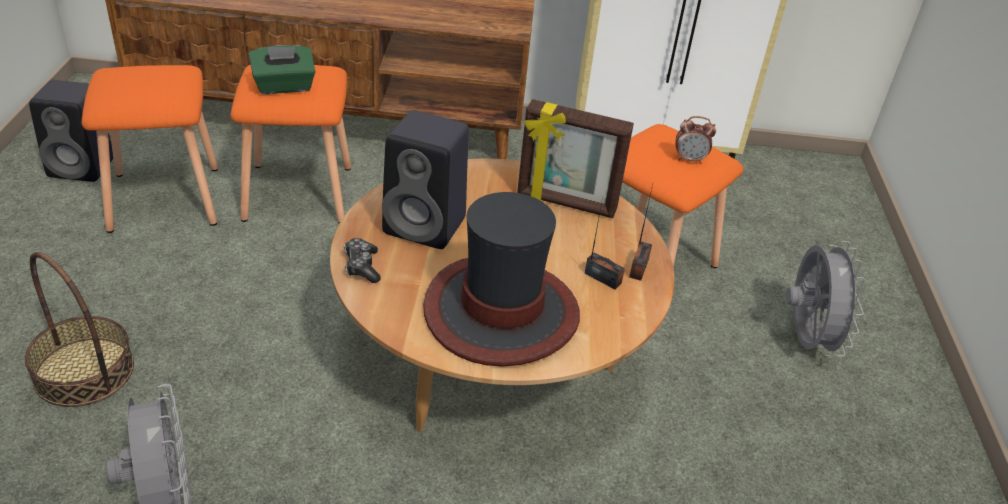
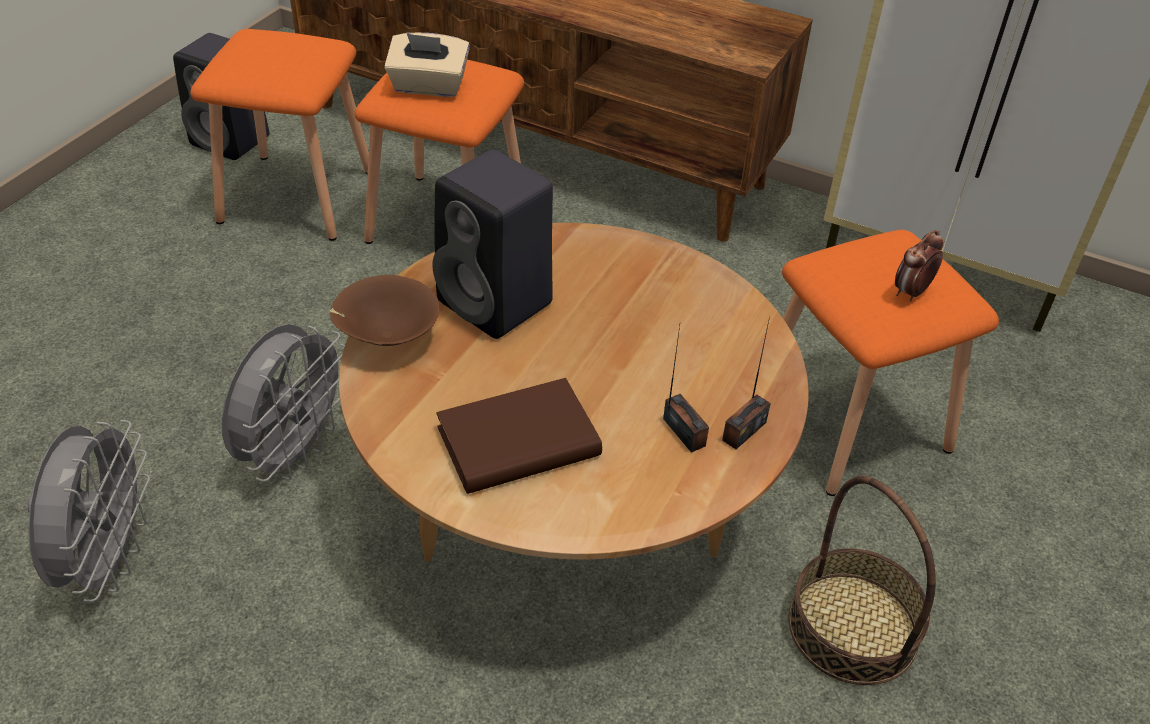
camera: 25 degrees right, 5 degrees up
basket [25,252,134,407] -> basket moved to [788,476,936,685]
green tissue box [249,45,315,94] -> beige tissue box [384,33,470,97]
game controller [344,238,381,283] -> brown bowl [330,275,440,346]
hat [423,192,580,367] -> brown book [436,378,602,494]
picture frame [517,99,634,218] -> none
alarm clock [675,116,716,164] -> alarm clock turned 105 degrees clockwise [895,230,944,301]
grey fan [786,241,865,357] -> grey fan moved to [222,324,345,482]

